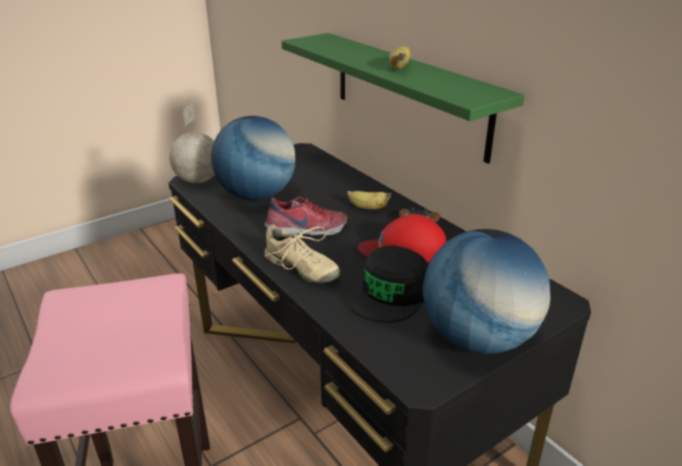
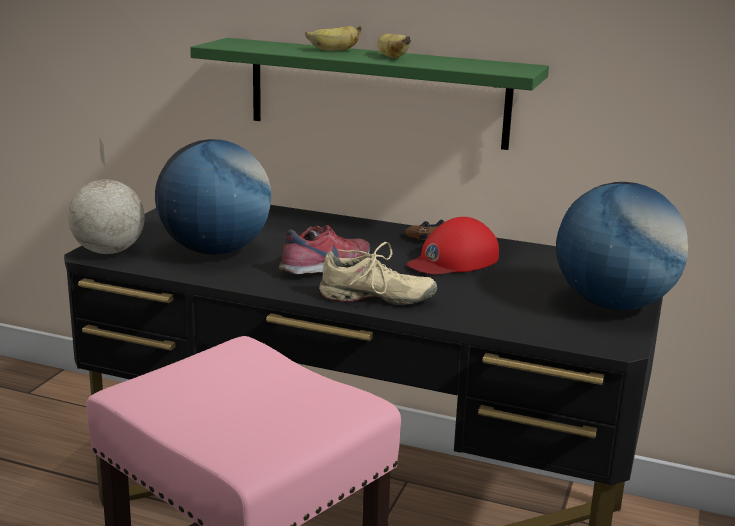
camera: 35 degrees left, 10 degrees down
banana [347,191,391,209] -> banana moved to [305,25,362,51]
black cap [348,245,428,322] -> none

